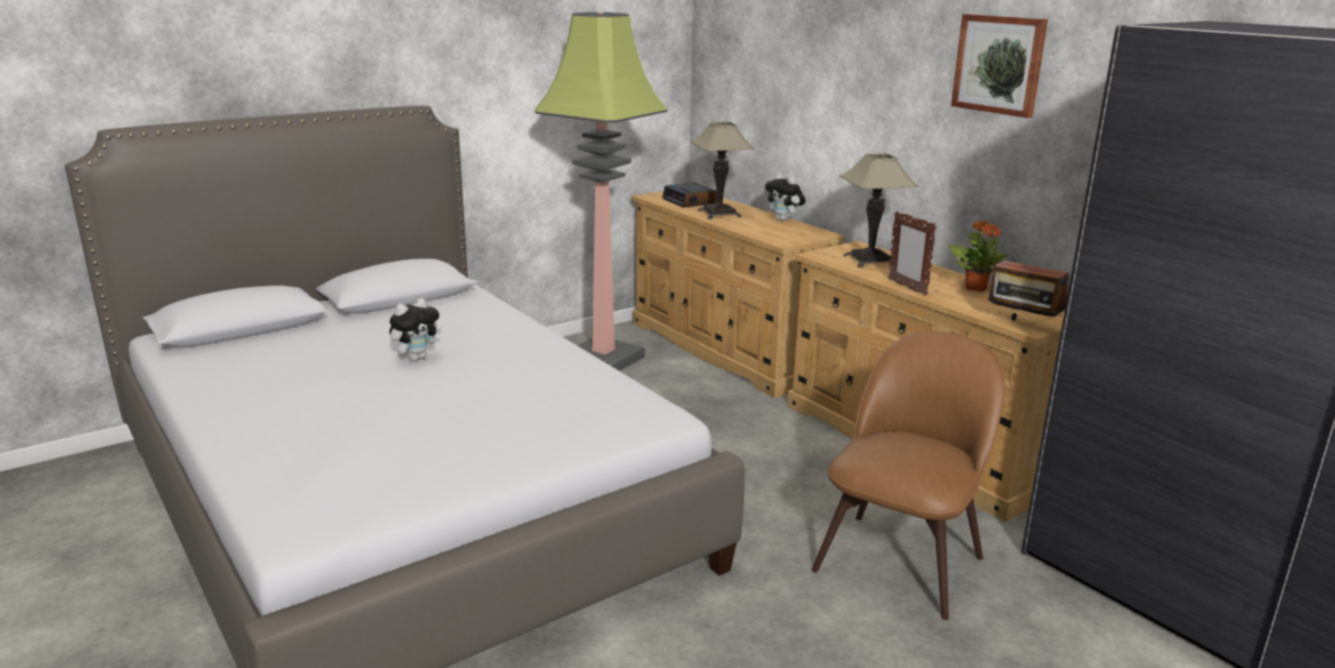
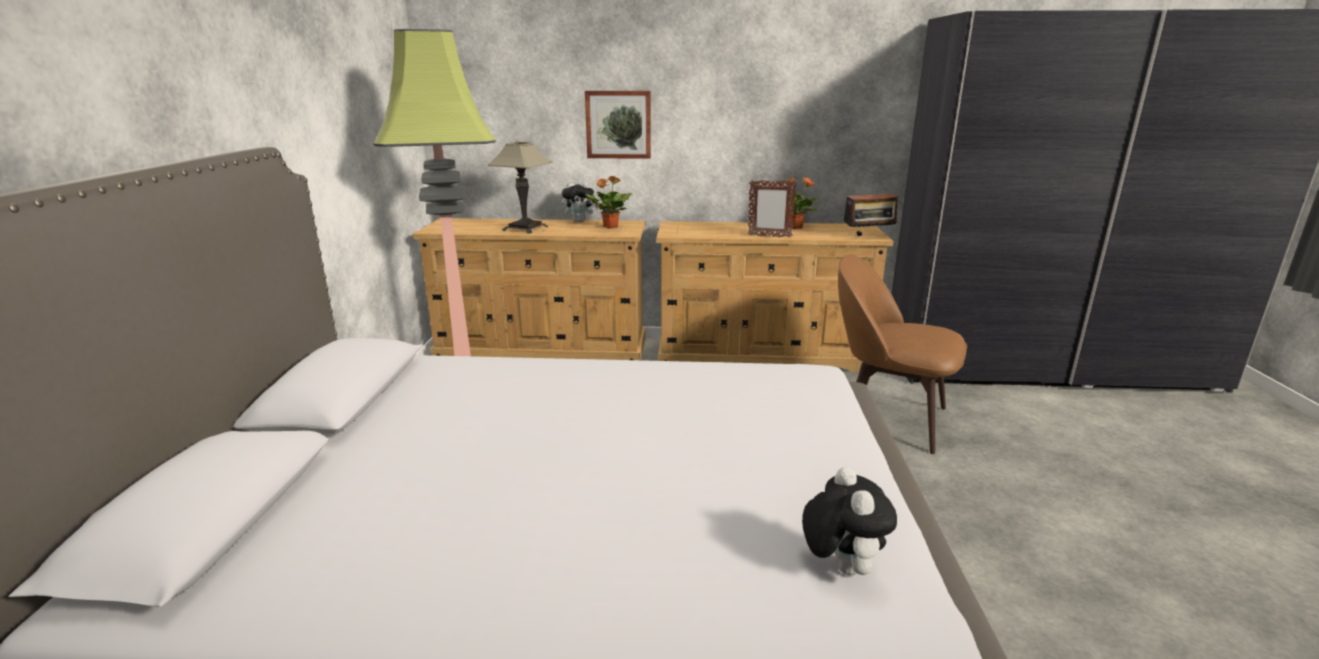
camera: 50 degrees left, 0 degrees up
plush toy [389,298,442,361] -> plush toy moved to [802,466,897,575]
alarm clock [662,182,717,208] -> none
brown chair [812,331,1005,620] -> brown chair turned 45 degrees counterclockwise [838,254,967,454]
table lamp [839,153,919,268] -> none
picture [951,14,1048,118] -> picture moved to [585,91,651,159]
none -> potted plant [586,176,632,228]

